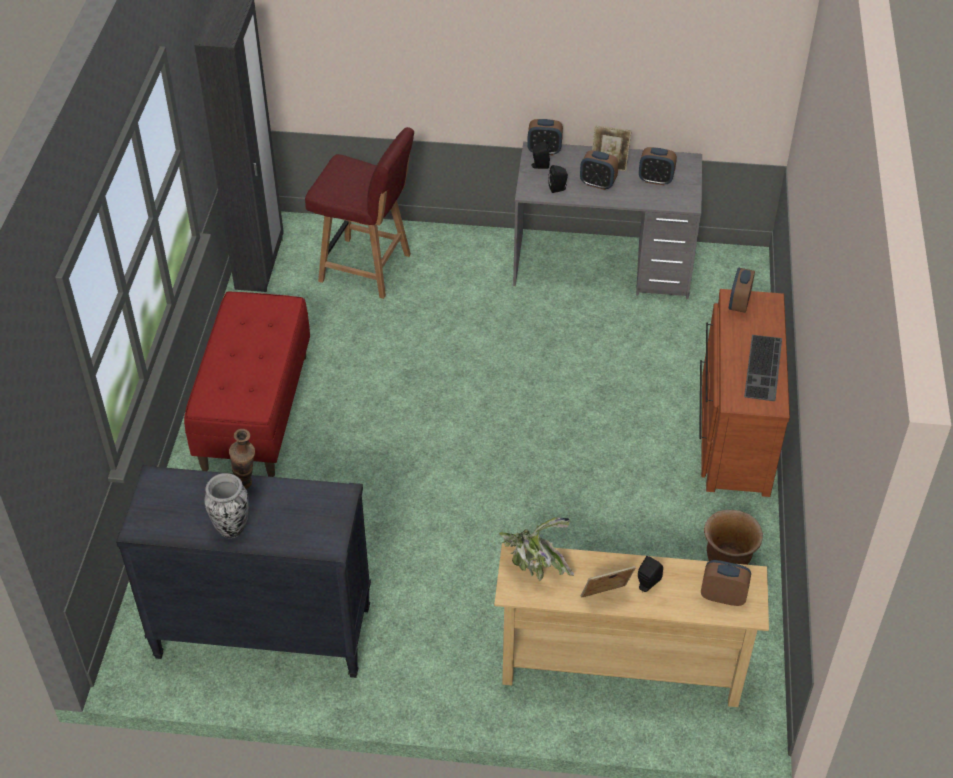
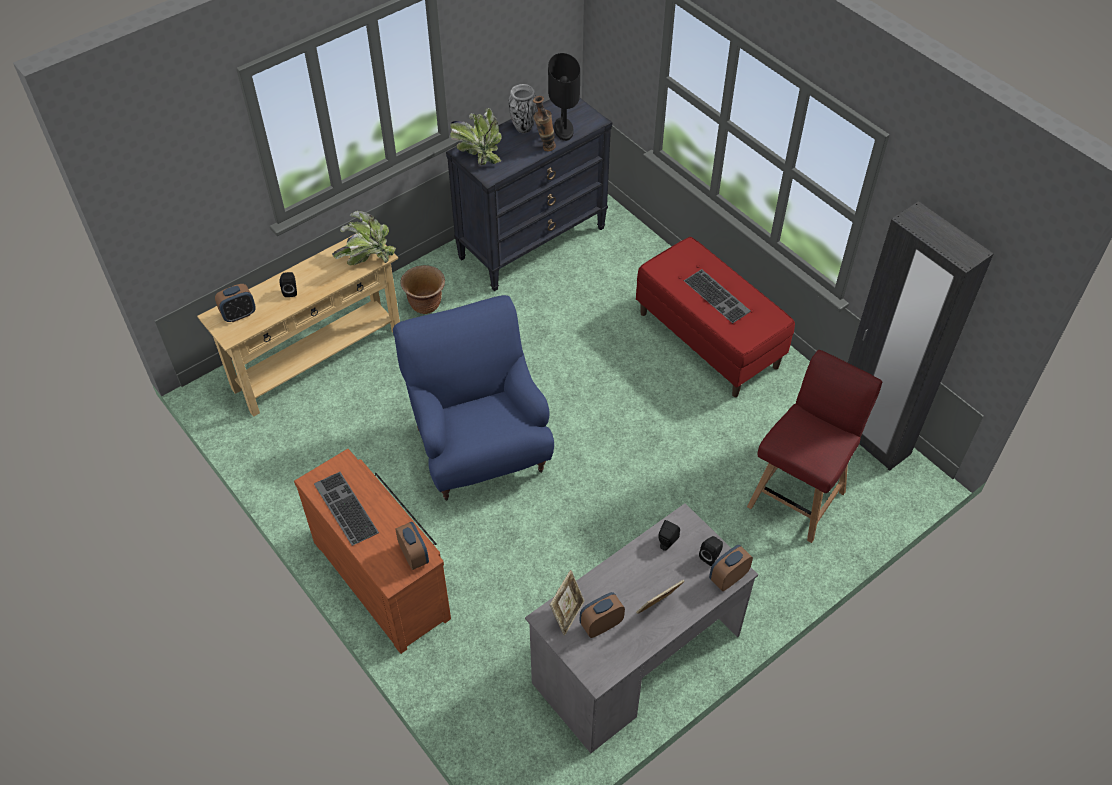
camera: 135 degrees right, 5 degrees up
red chair [305,127,414,299] -> red chair turned 150 degrees clockwise [747,350,882,543]
alarm clock [580,150,619,190] -> none
picture frame [581,566,636,598] -> picture frame moved to [550,570,585,635]
brown planter [704,510,763,565] -> brown planter moved to [400,265,445,314]
none -> blue armchair [393,295,554,501]
none -> potted plant [450,108,502,165]
none -> black table lamp [548,53,580,141]
none -> keyboard [684,269,751,323]

